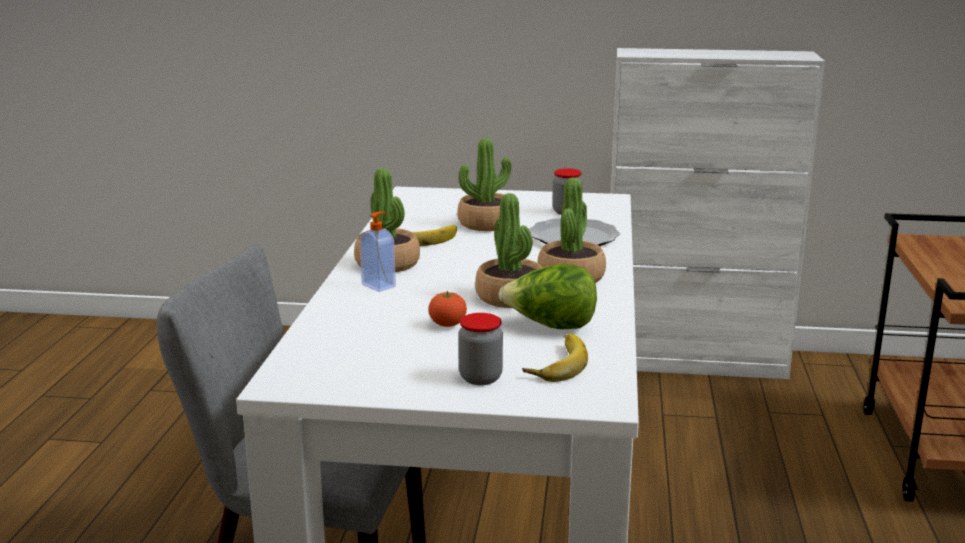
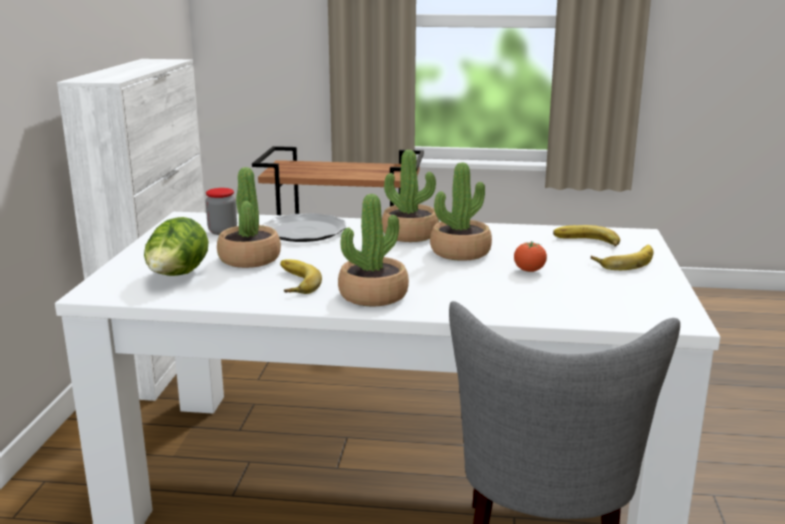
camera: 90 degrees left, 0 degrees up
soap dispenser [360,211,396,292] -> none
jar [458,313,503,385] -> banana [591,245,653,270]
lettuce [499,264,597,329] -> lettuce moved to [144,217,209,276]

